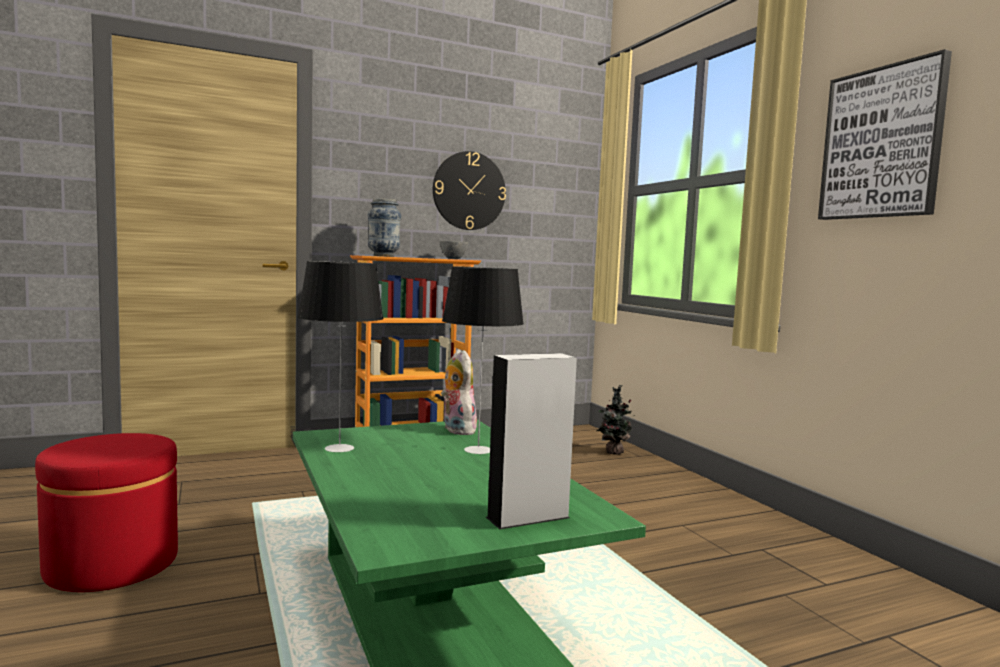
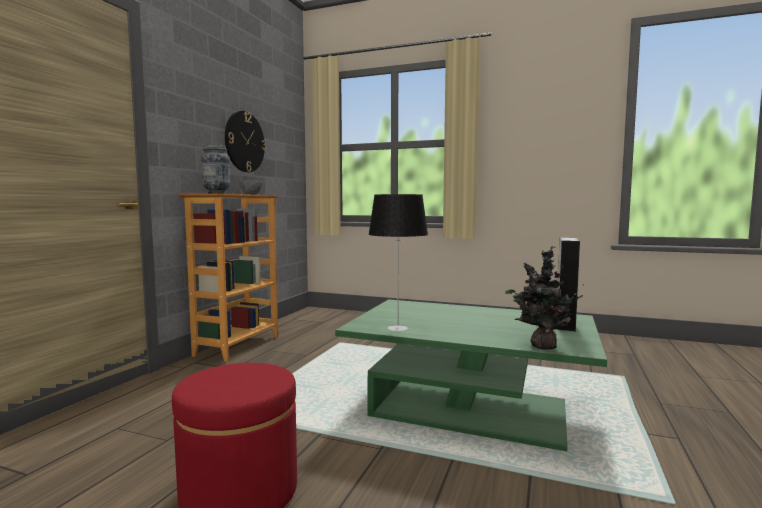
camera: 45 degrees left, 0 degrees up
plush toy [441,349,478,435] -> none
table lamp [442,266,524,454] -> none
potted plant [596,385,632,455] -> potted plant moved to [505,246,584,350]
picture [818,49,952,220] -> none

